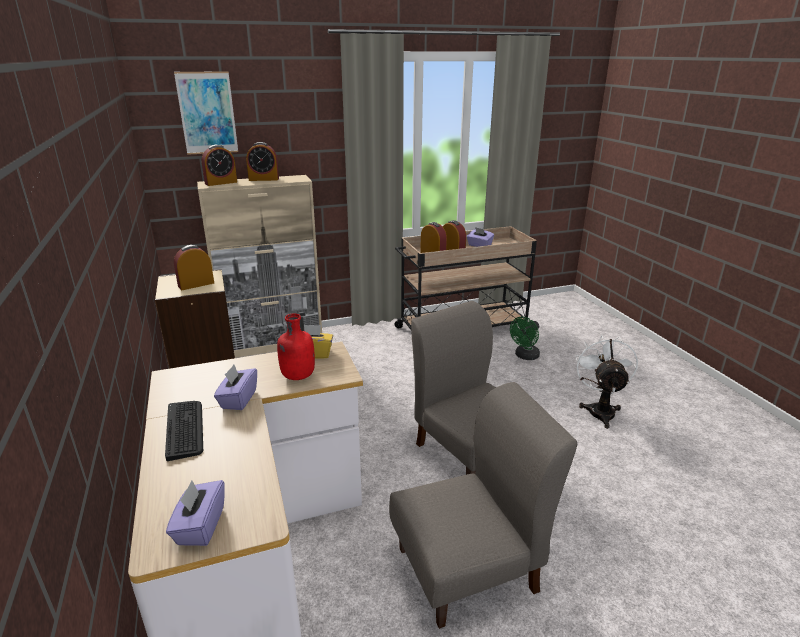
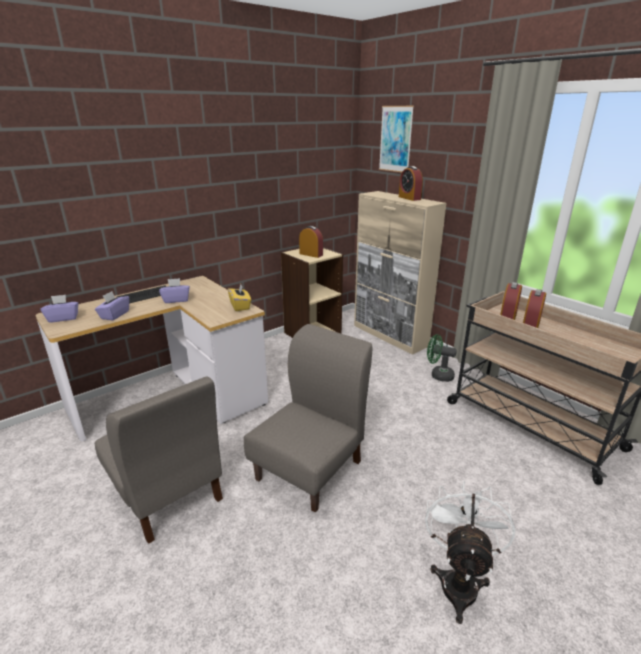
camera: 70 degrees right, 0 degrees up
alarm clock [202,145,237,186] -> none
red bottle [277,313,315,380] -> none
purple tissue box [466,227,494,247] -> purple tissue box moved to [95,291,129,321]
green fan [510,317,540,360] -> green fan moved to [427,334,457,382]
white fan [575,335,638,429] -> white fan turned 60 degrees counterclockwise [425,481,515,624]

